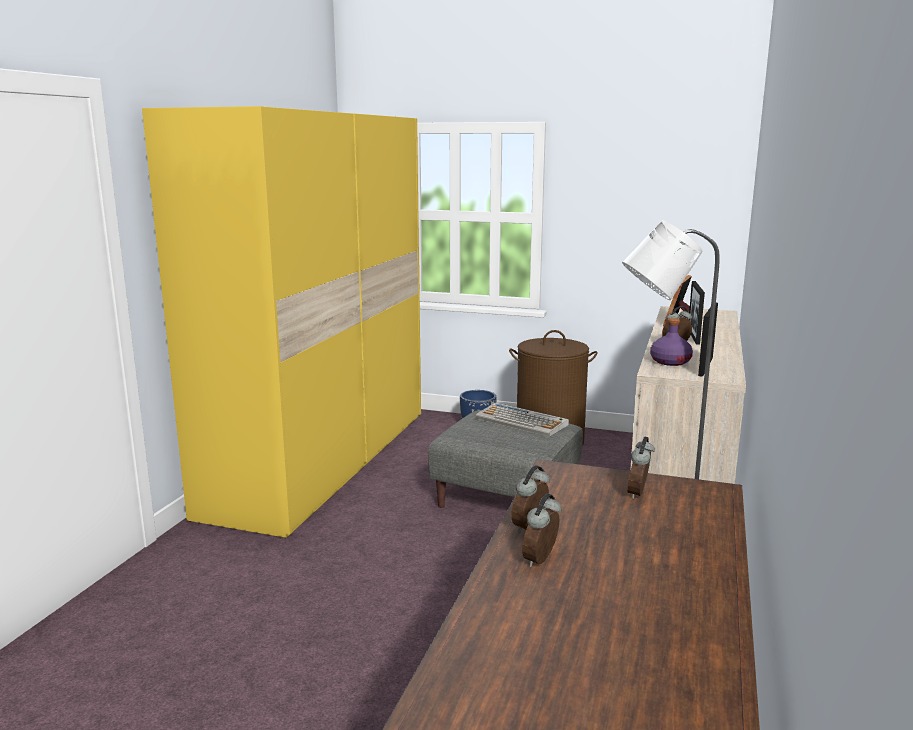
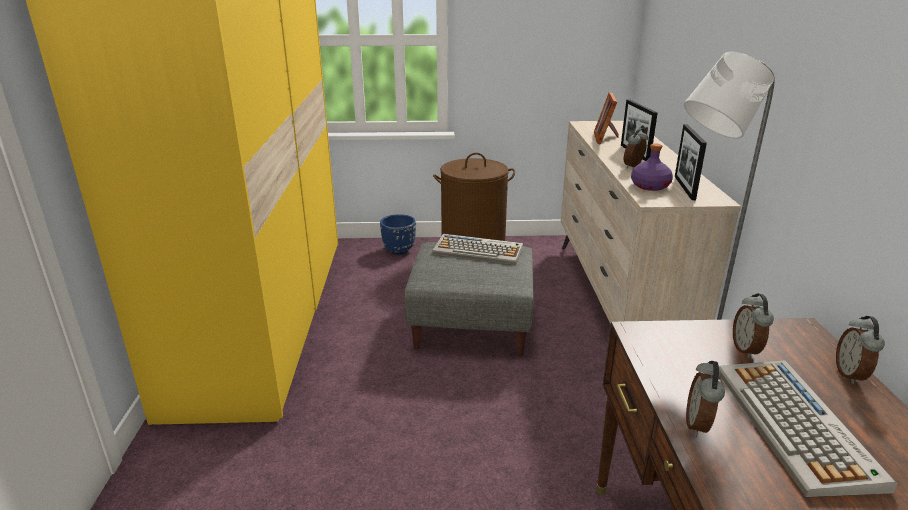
camera: 20 degrees left, 10 degrees up
alarm clock [522,493,561,567] -> alarm clock moved to [836,316,885,384]
none -> keyboard [719,360,897,497]

